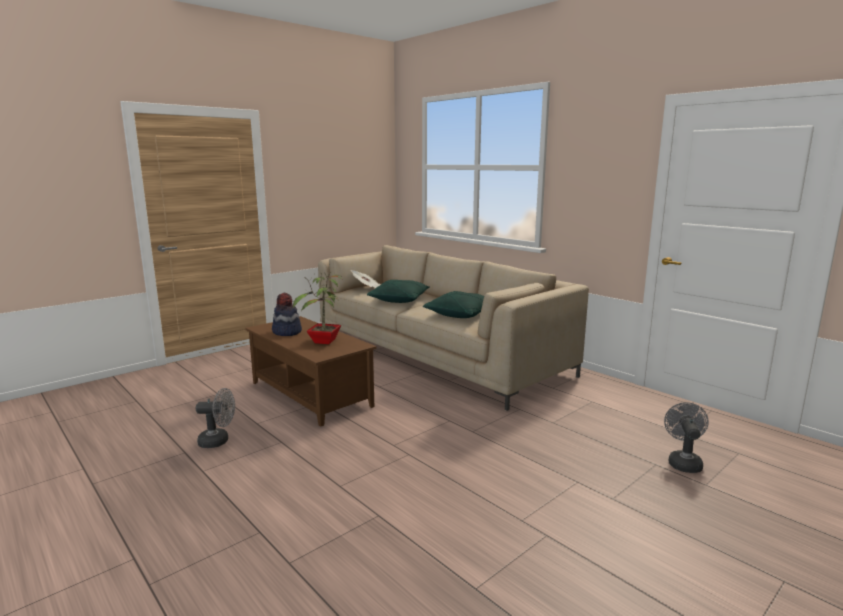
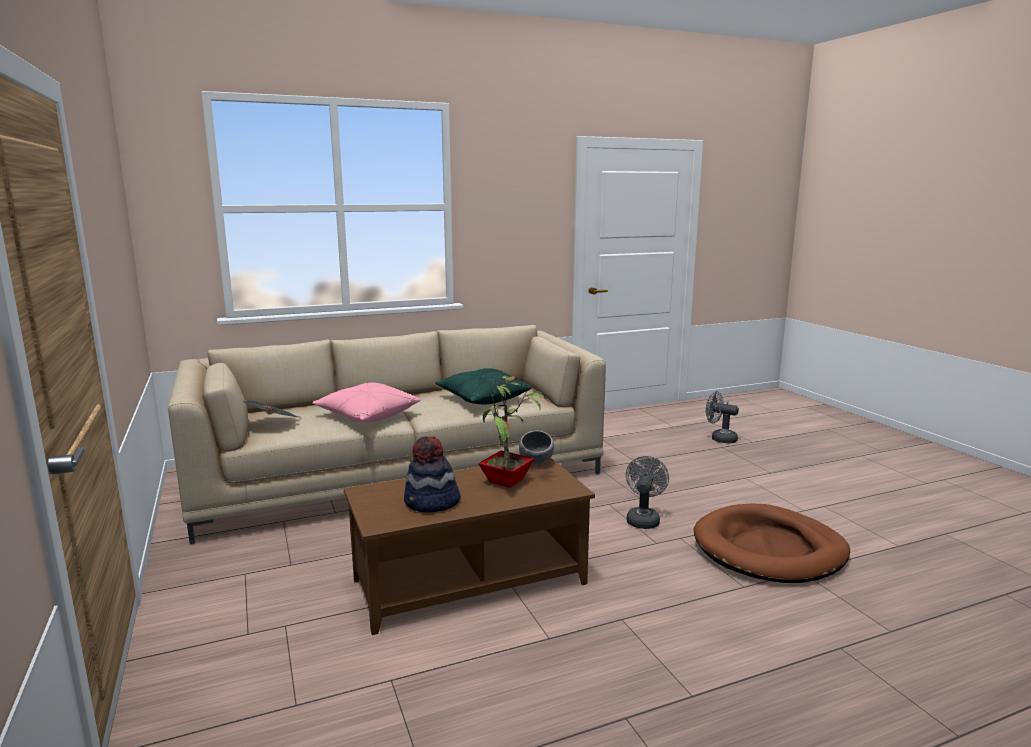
camera: 70 degrees left, 0 degrees up
grey fan [196,388,235,448] -> grey fan moved to [626,456,669,529]
green pillow [367,280,430,303] -> pink pillow [313,382,420,422]
none -> grey bowl [519,431,554,465]
none -> brown dog bed [694,504,850,583]

